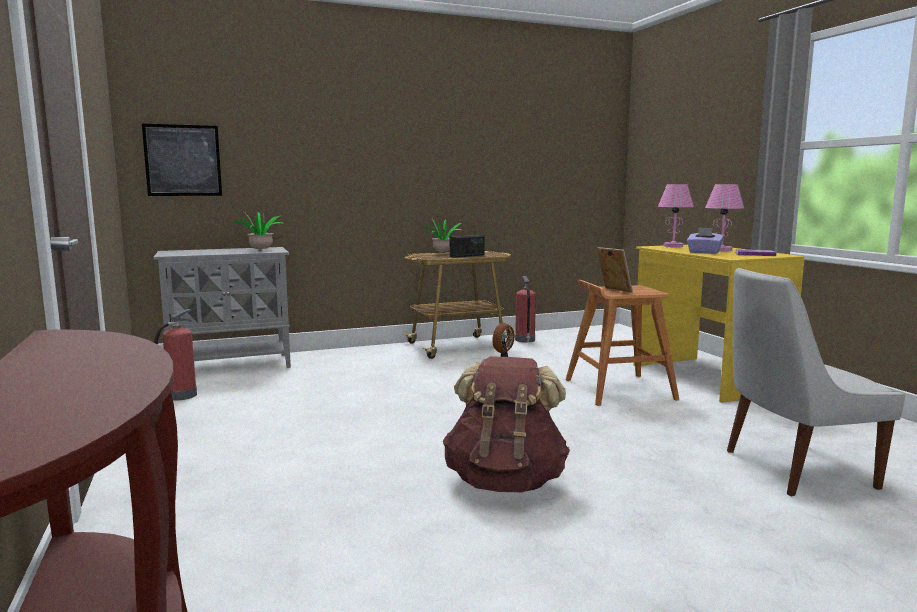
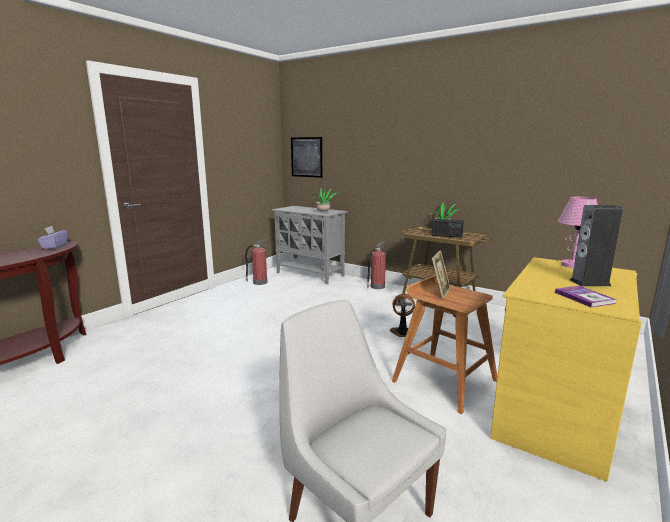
camera: 55 degrees right, 5 degrees up
brown backpack [443,356,570,492] -> none
fire extinguisher [515,276,536,343] -> fire extinguisher moved to [367,241,386,289]
purple tissue box [687,227,724,254] -> purple tissue box moved to [37,226,68,249]
pink table lamp [705,184,744,251] -> speaker [570,205,623,286]

